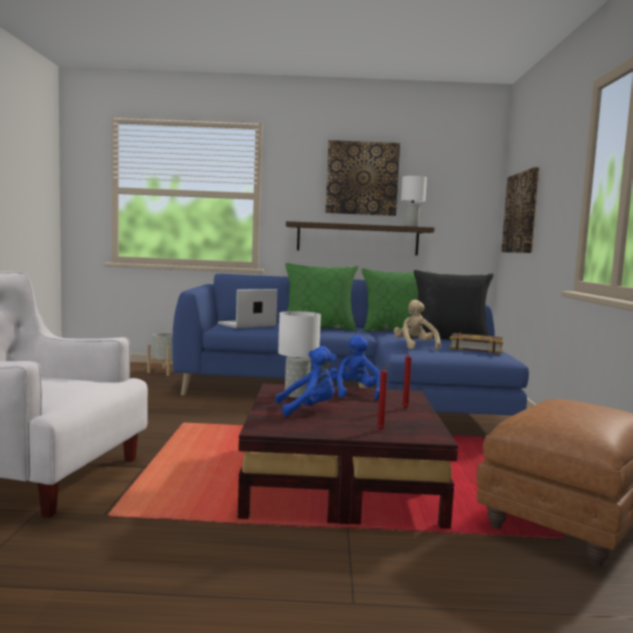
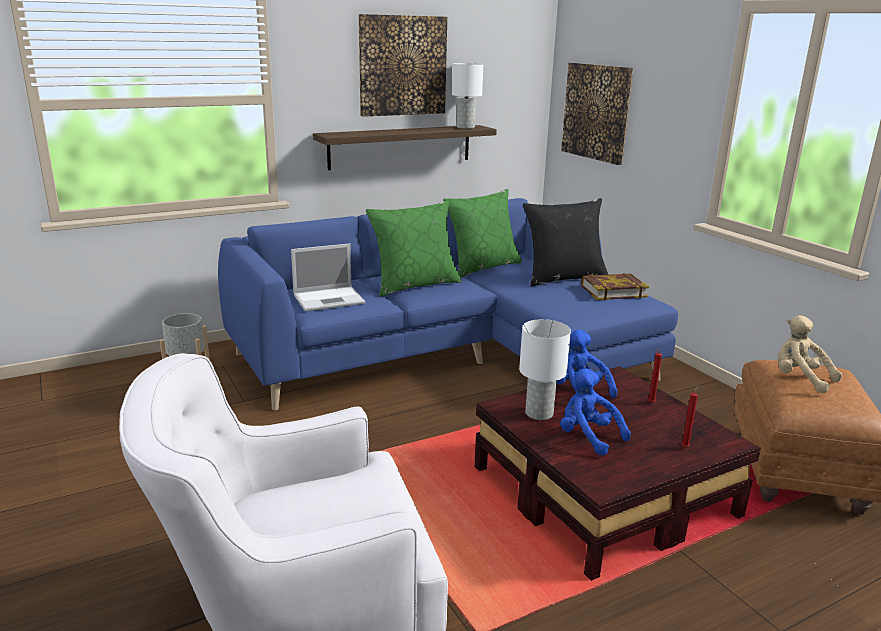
camera: 30 degrees left, 15 degrees up
laptop [218,289,277,328] -> laptop turned 135 degrees counterclockwise [291,243,365,312]
blue plush toy [275,346,336,417] -> blue plush toy turned 90 degrees counterclockwise [560,368,631,456]
beige plush toy [394,300,440,350] -> beige plush toy moved to [777,315,842,393]

